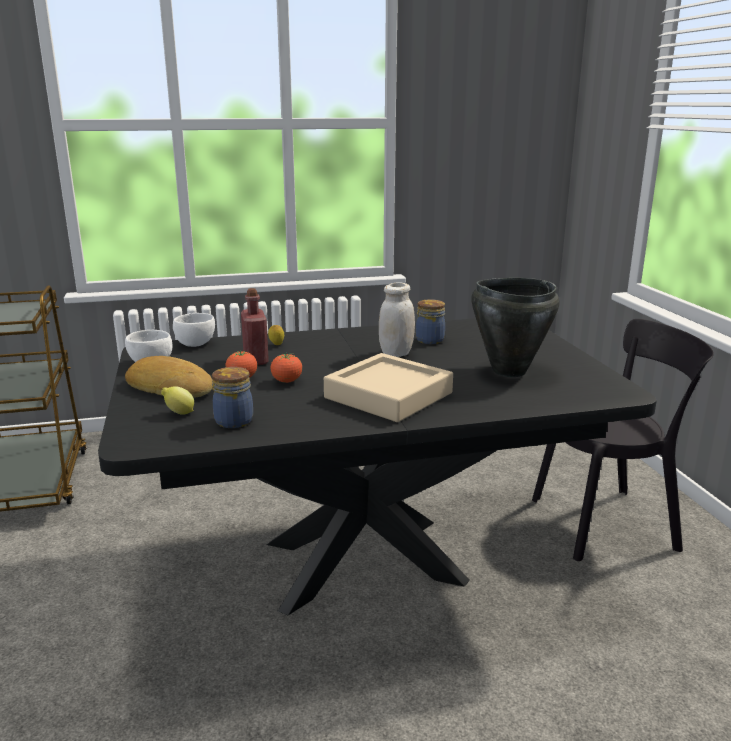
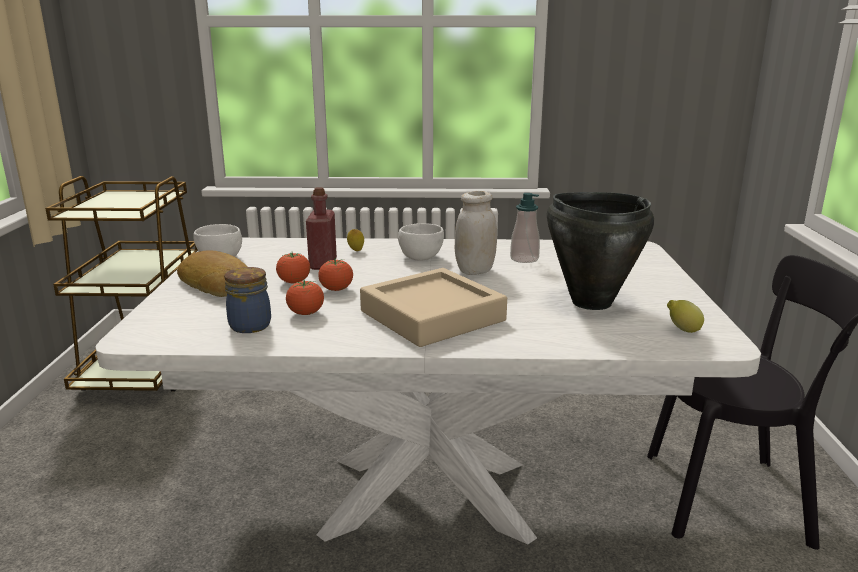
camera: 15 degrees right, 0 degrees up
black dining table [98,318,657,615] -> white dining table [95,238,761,544]
lemon [161,386,194,415] -> lemon moved to [667,300,704,333]
white bowl [173,313,215,347] -> white bowl moved to [398,223,444,261]
jar [416,299,445,344] -> soap dispenser [510,193,540,263]
none -> tomato [286,279,324,315]

